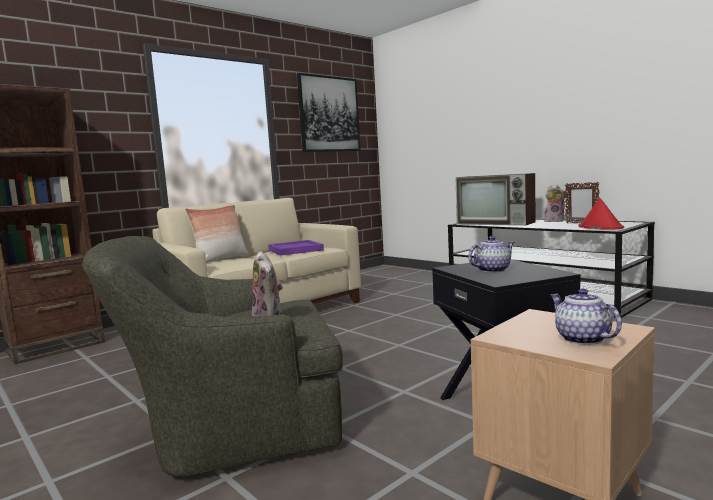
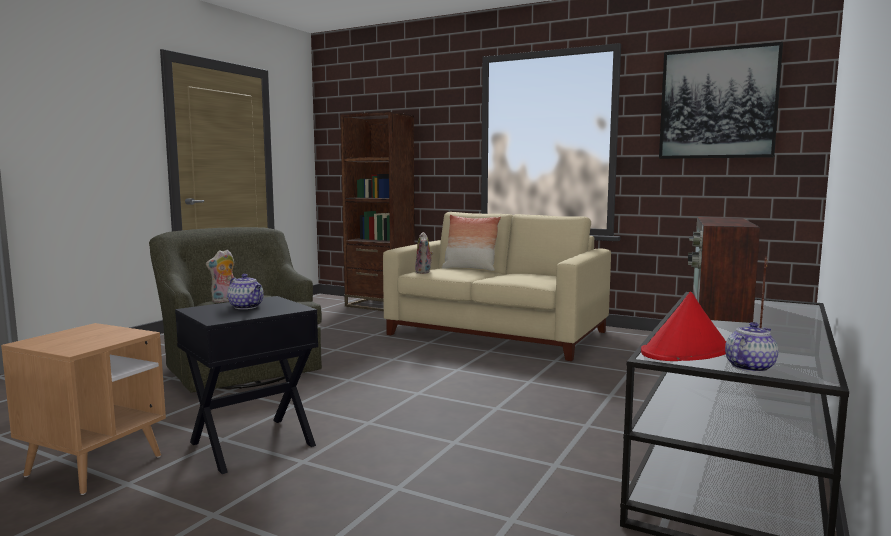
camera: 70 degrees right, 0 degrees up
purple tray [268,240,324,256] -> none
plush toy [544,185,565,222] -> plush toy moved to [415,232,433,274]
teapot [550,289,622,345] -> teapot moved to [725,322,778,373]

